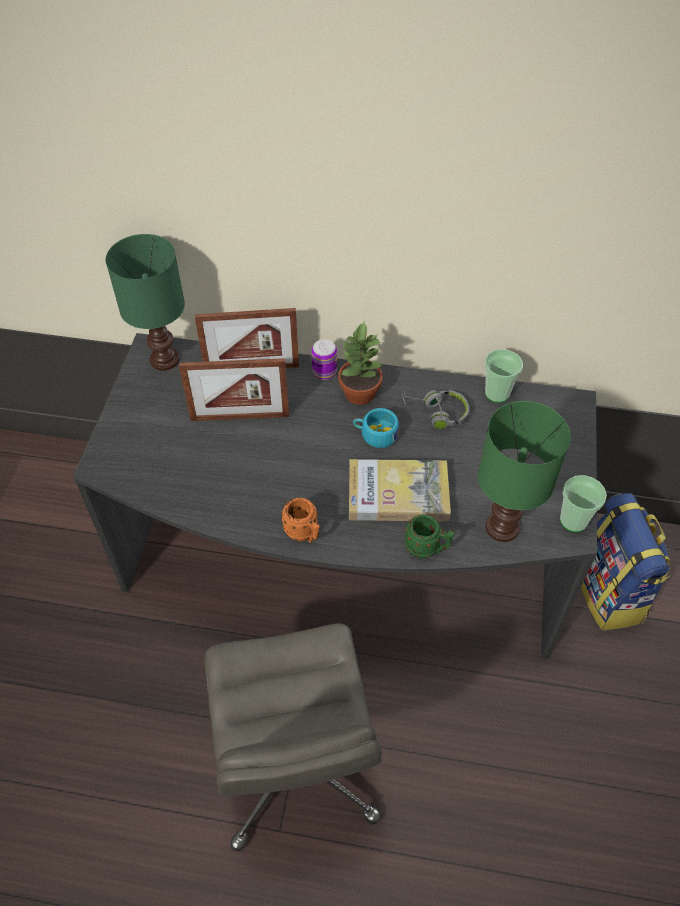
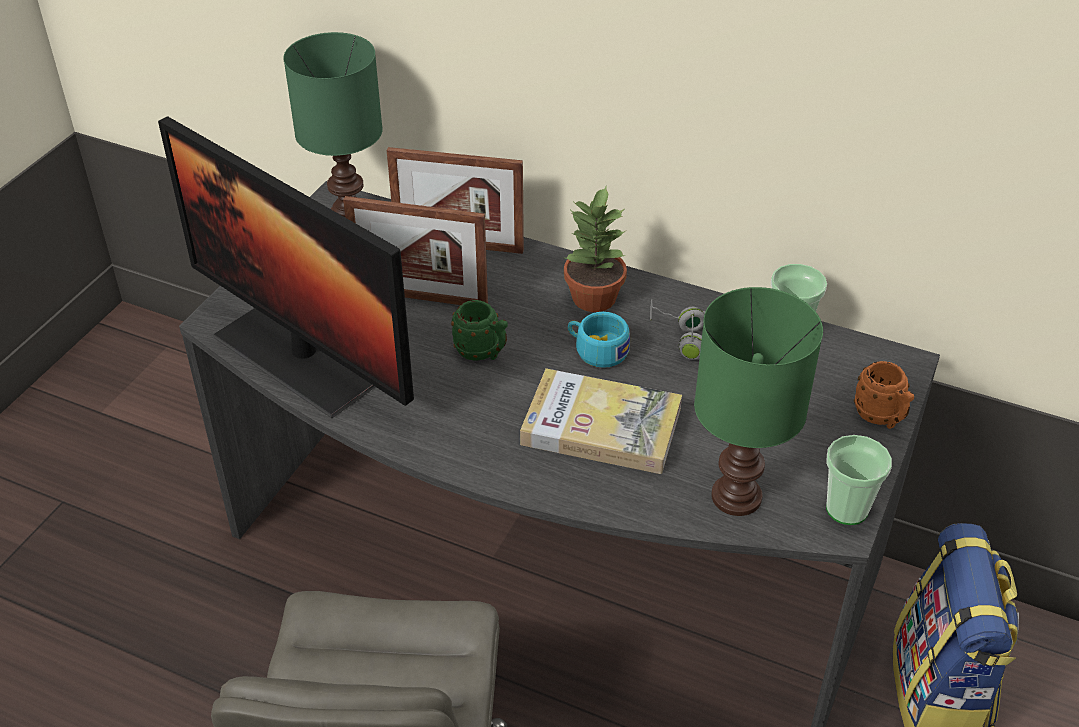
camera: 15 degrees right, 10 degrees down
orange mug [281,498,320,543] -> orange mug moved to [854,361,914,429]
can [311,339,337,380] -> none
green mug [404,514,455,558] -> green mug moved to [451,300,508,360]
none -> monitor [158,116,414,418]

